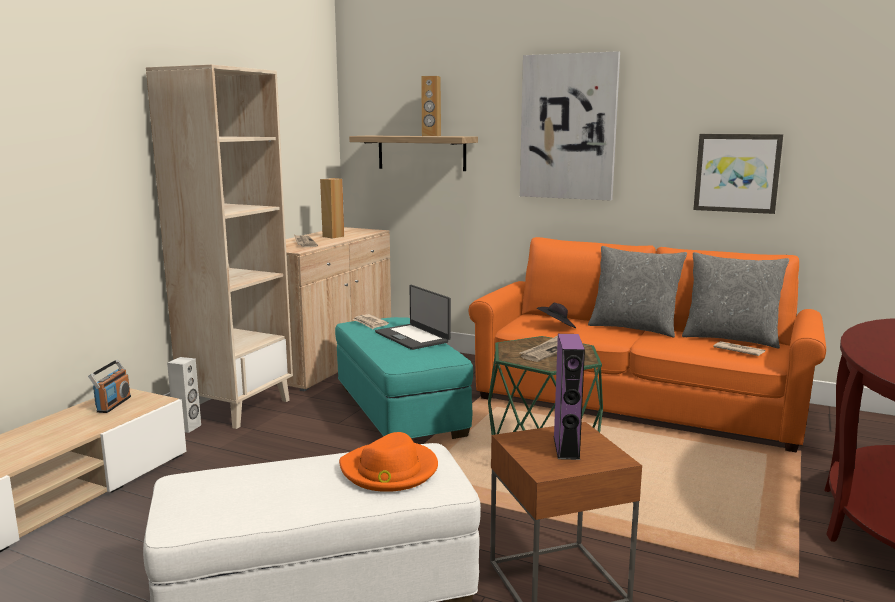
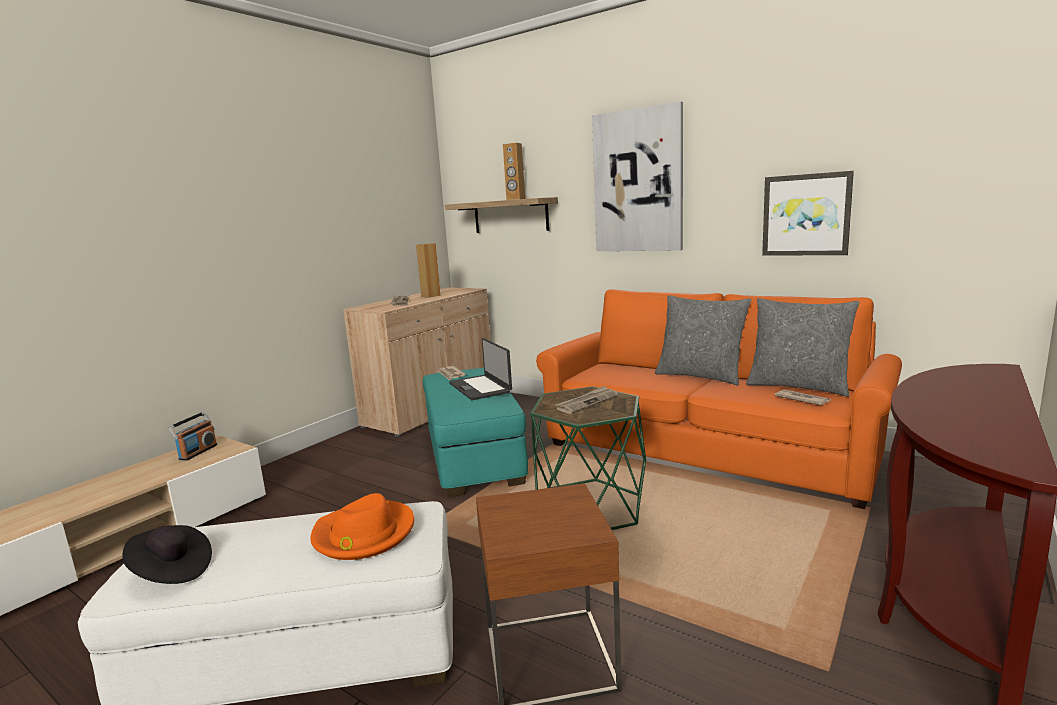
camera: 10 degrees right, 0 degrees up
beige bookcase [146,65,293,429] -> none
white speaker [167,357,201,433] -> none
black hat [537,303,576,328] -> black hat moved to [123,525,212,584]
purple speaker [553,334,585,460] -> none

